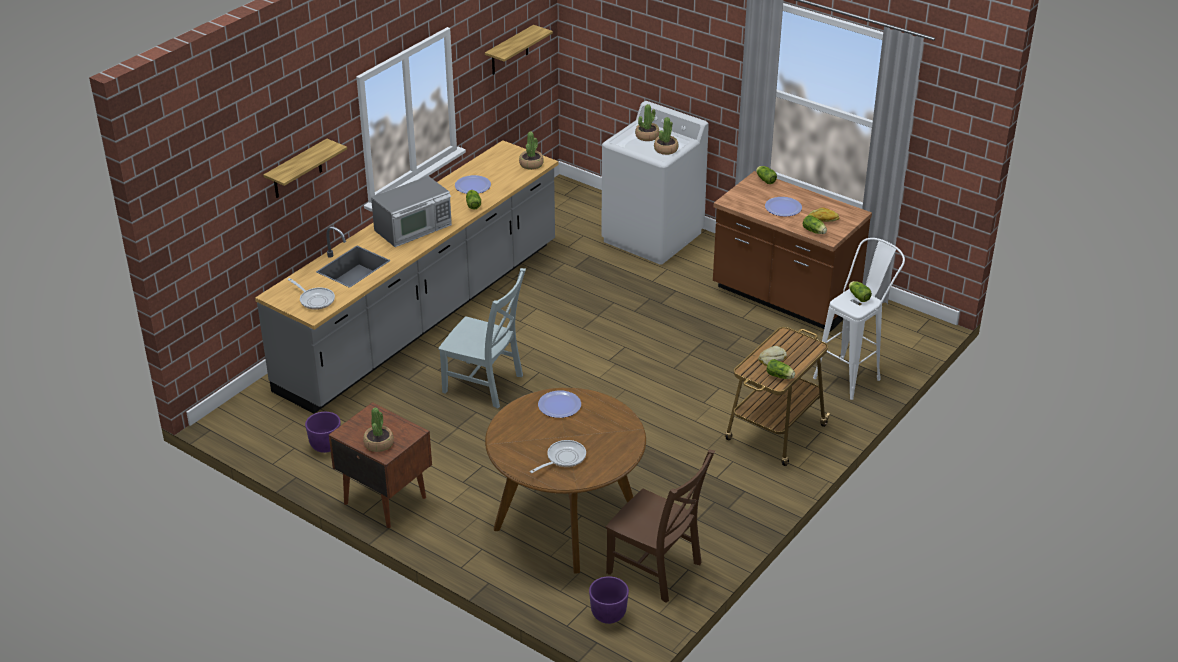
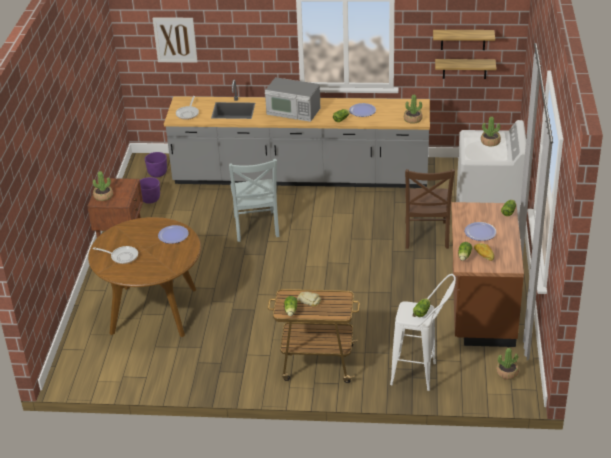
camera: 60 degrees right, 0 degrees up
shelf [264,139,347,198] -> shelf moved to [435,59,496,79]
purple planter [589,576,629,624] -> purple planter moved to [145,152,167,177]
brown chair [605,449,715,603] -> brown chair moved to [405,169,455,249]
potted plant [654,117,679,155] -> potted plant moved to [496,348,519,380]
none -> picture [152,18,198,63]

